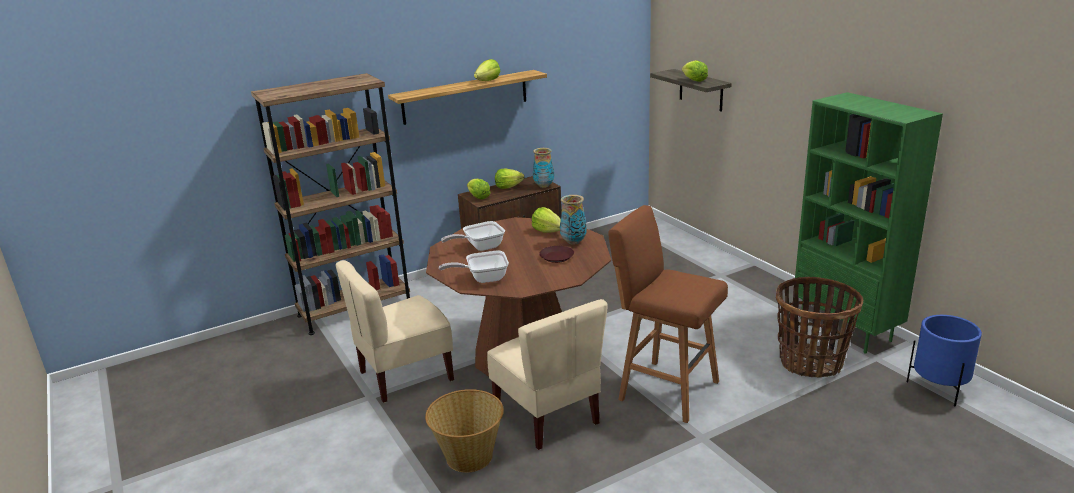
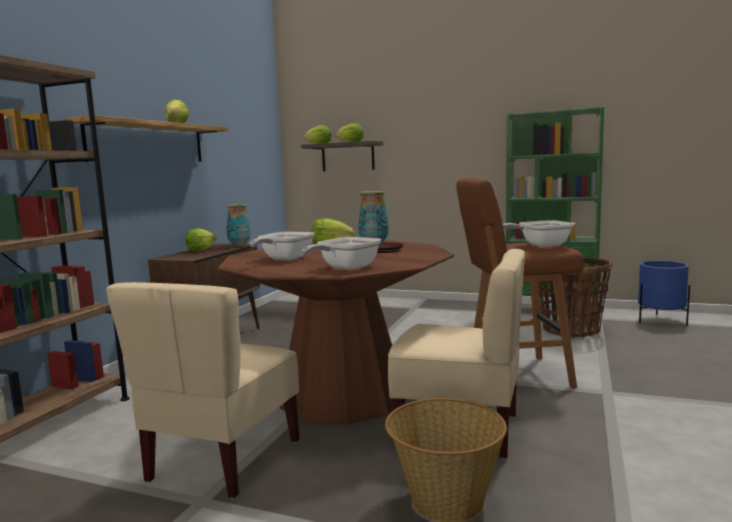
camera: 40 degrees left, 15 degrees down
lettuce [467,179,491,199] -> lettuce moved to [304,125,332,144]
none -> frying pan [503,220,574,247]

